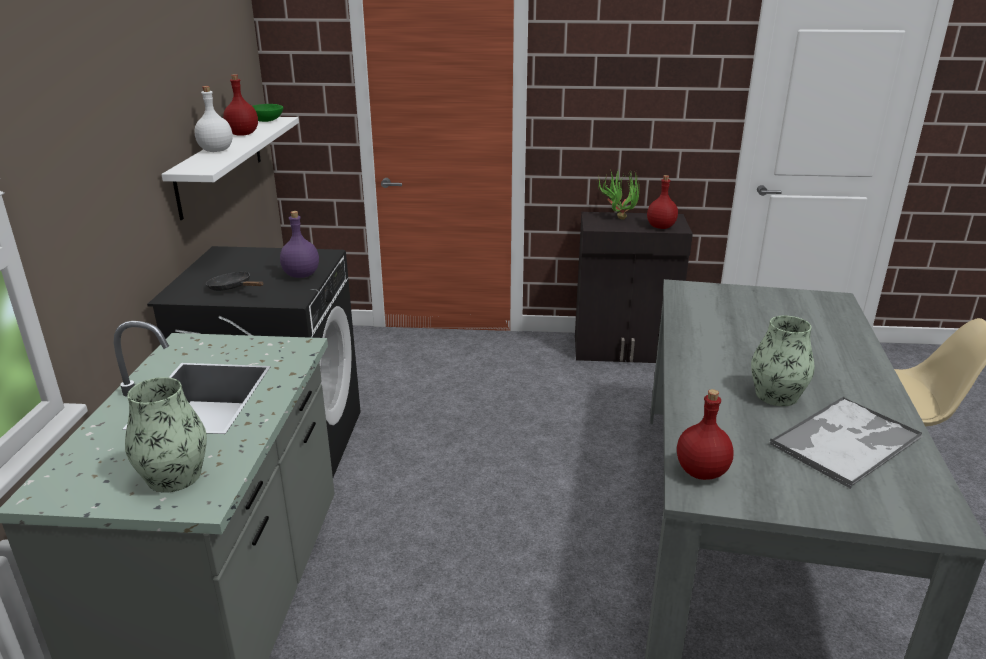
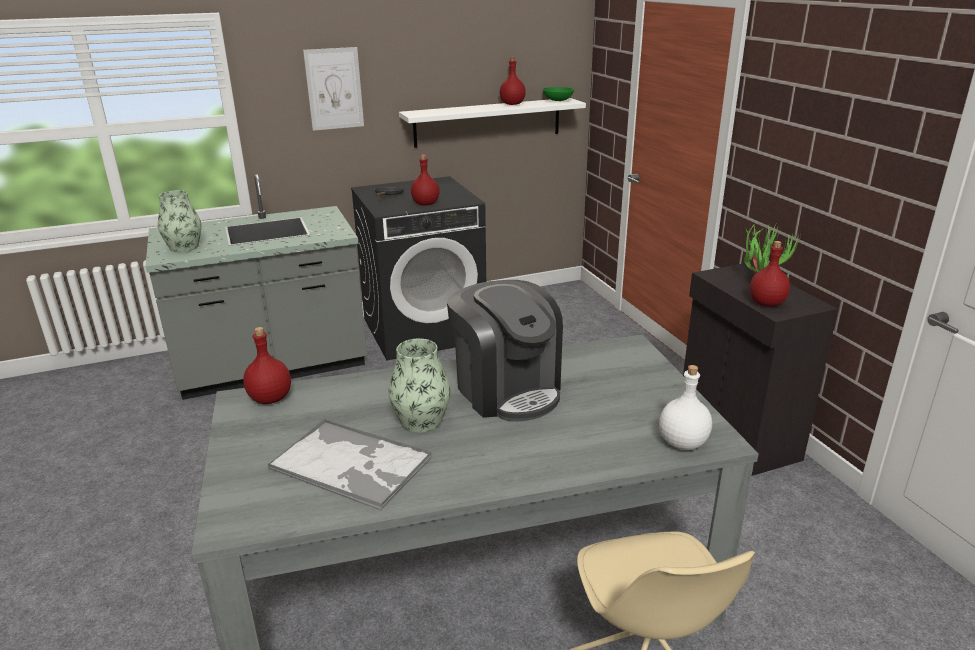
camera: 65 degrees right, 0 degrees up
white bottle [195,86,233,152] -> white bottle moved to [659,365,712,450]
purple bottle [280,211,319,278] -> red bottle [411,154,440,206]
none -> picture [303,47,364,131]
none -> coffee machine [447,280,563,422]

